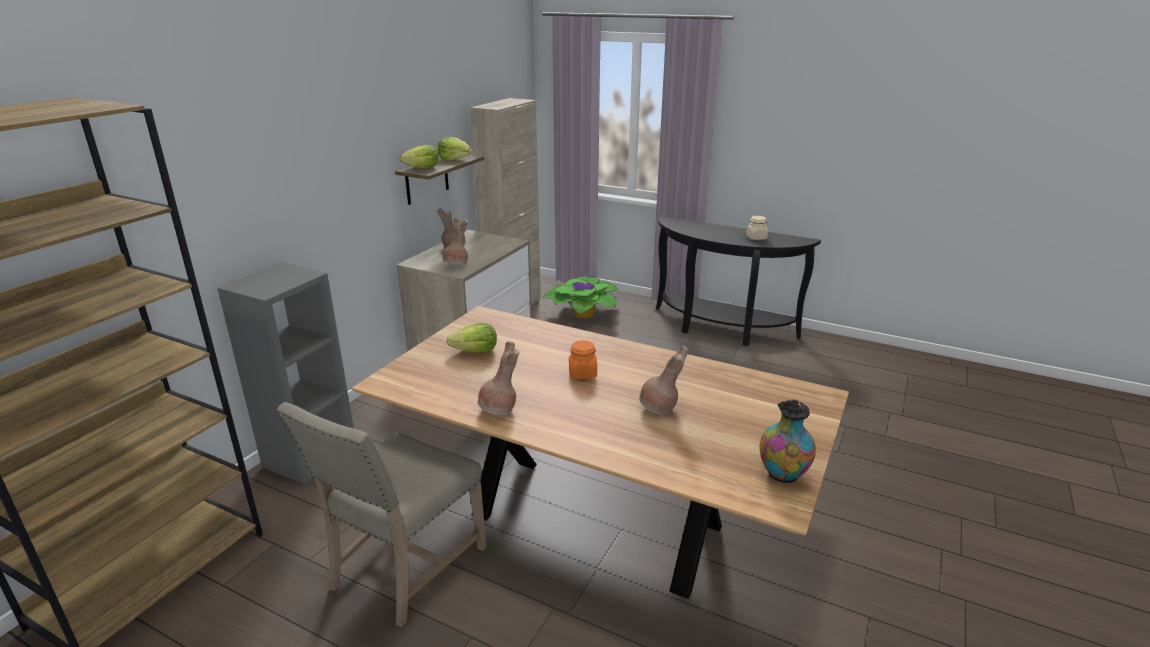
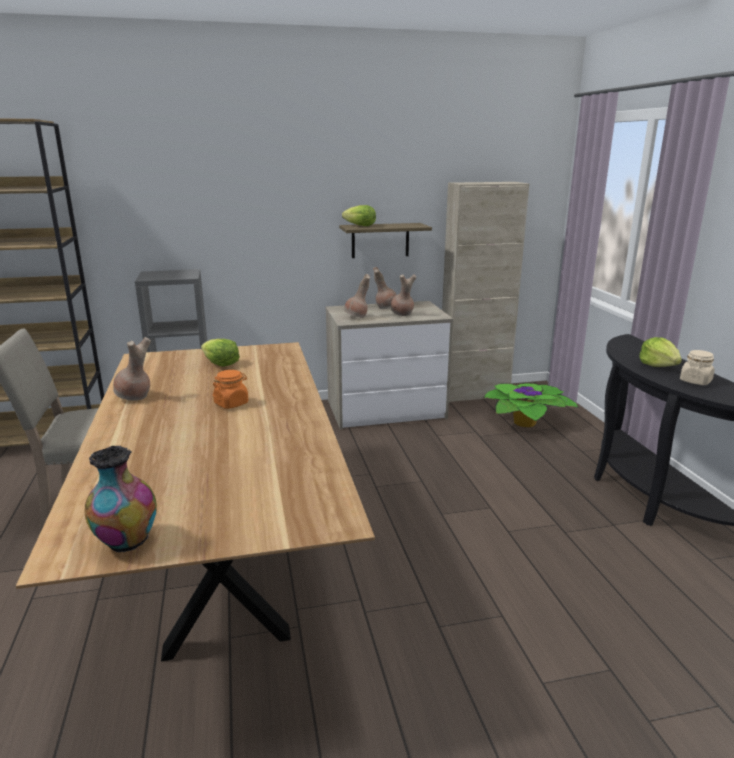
camera: 50 degrees right, 5 degrees down
lettuce [438,137,472,160] -> lettuce moved to [640,337,682,367]
brown vase [639,346,689,415] -> brown vase moved to [391,274,416,316]

